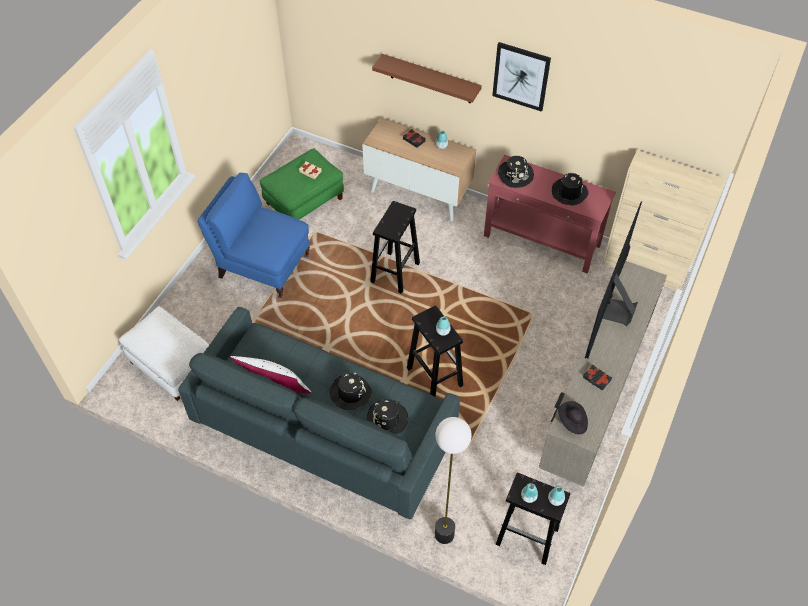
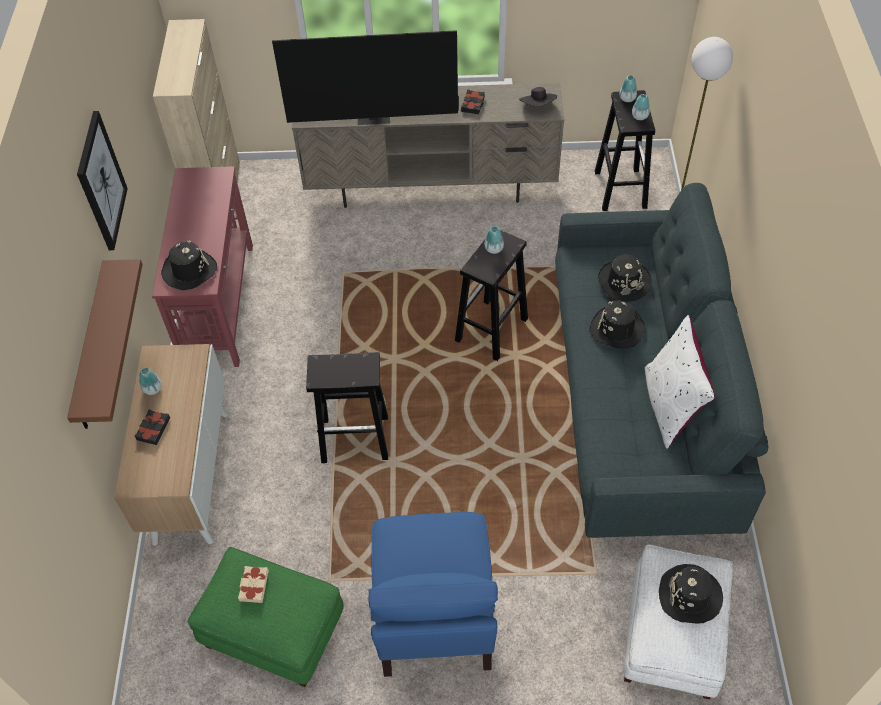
camera: 115 degrees left, 0 degrees up
black hat [552,172,589,205] -> black hat moved to [659,564,723,623]

